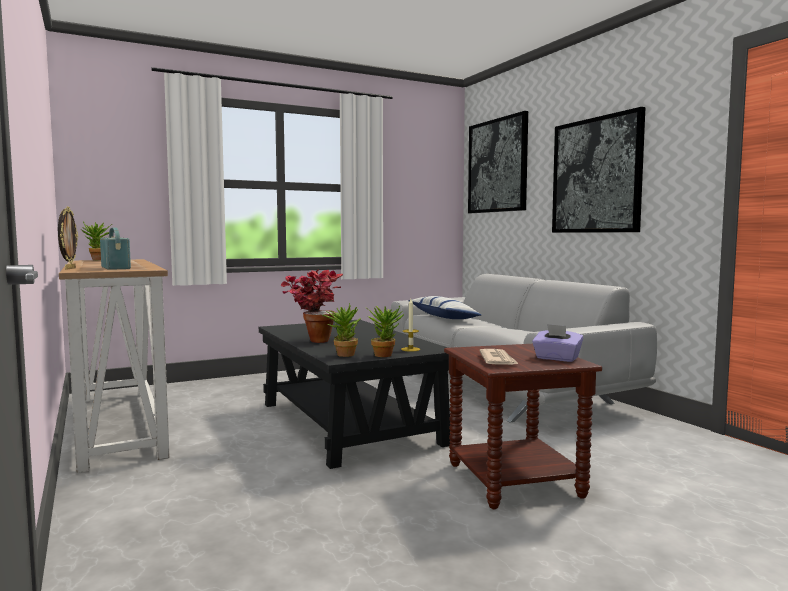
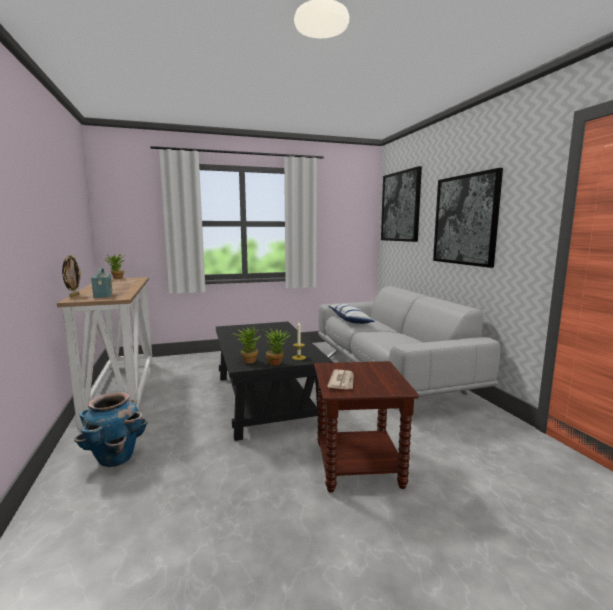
camera: 10 degrees right, 5 degrees up
potted plant [280,270,343,343] -> none
purple tissue box [532,324,583,362] -> none
none -> planter [74,391,148,467]

